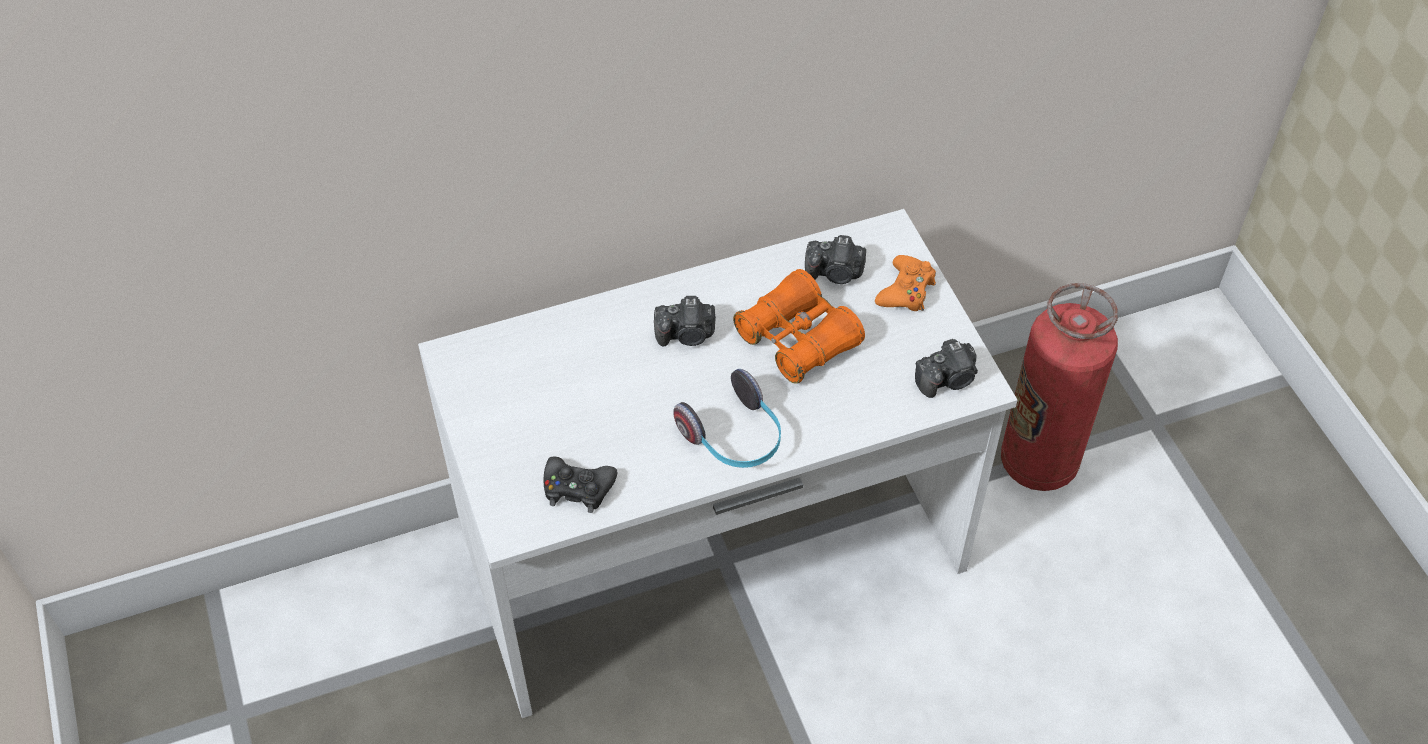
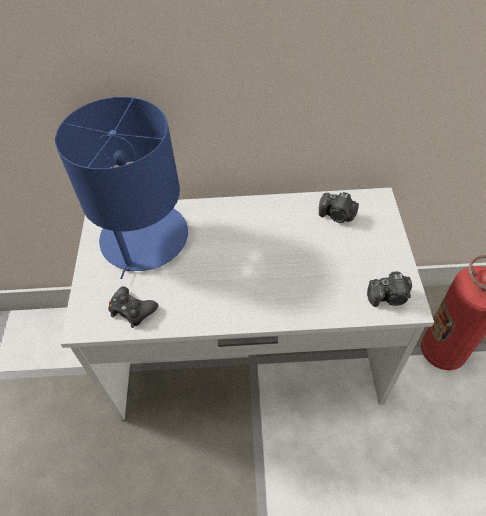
camera: 20 degrees right, 0 degrees up
camera [654,296,716,347] -> none
headphones [673,369,781,468] -> none
orange binoculars [733,269,865,384] -> none
orange game controller [875,255,936,311] -> none
none -> blue table lamp [55,97,188,279]

